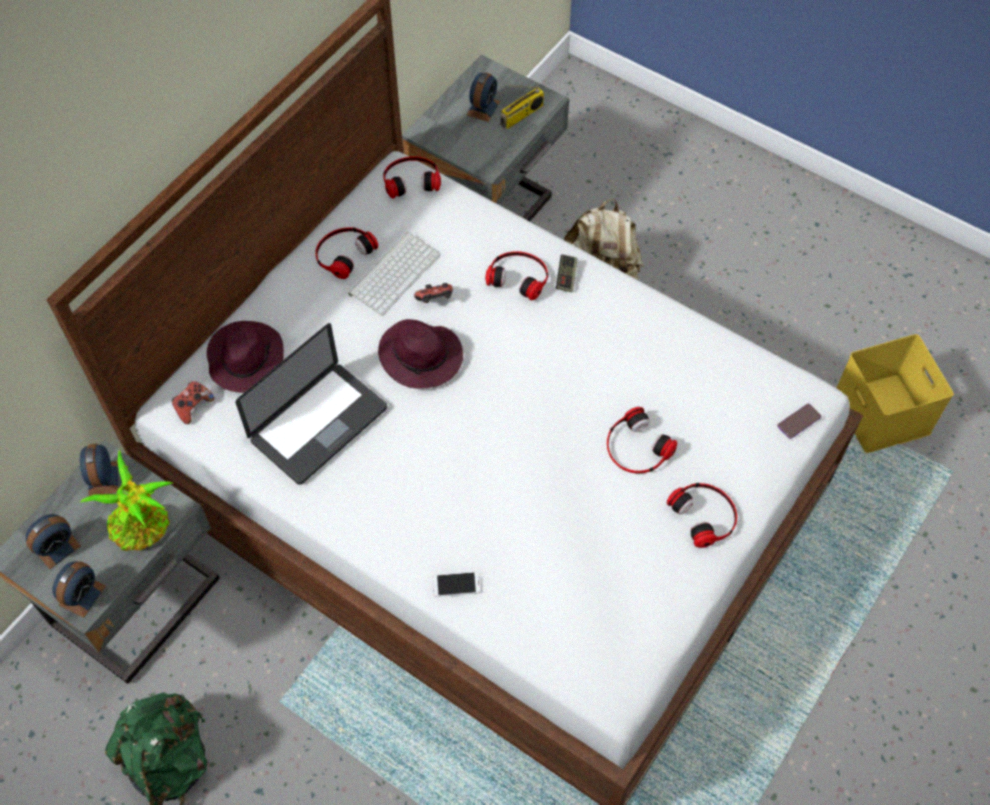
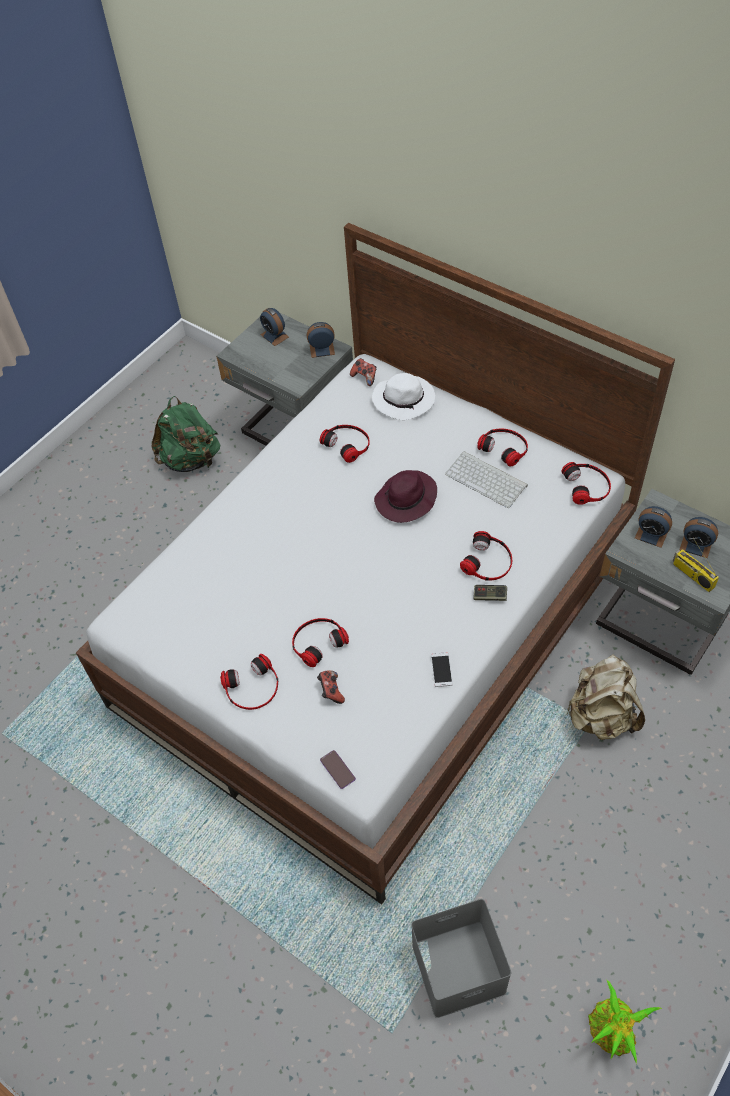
camera: 95 degrees right, 5 degrees down
alarm clock [52,561,106,618] -> alarm clock moved to [635,506,672,548]
potted plant [80,450,173,551] -> potted plant moved to [588,979,662,1064]
purple hat [207,321,284,393] -> white hat [372,373,435,420]
laptop [236,323,387,485] -> headphones [320,425,370,463]
game controller [414,283,453,303] -> game controller moved to [317,670,345,704]
phone [432,572,481,597] -> phone moved to [431,652,453,687]
yellow storage box [837,334,954,453] -> grey storage box [411,899,511,1018]

